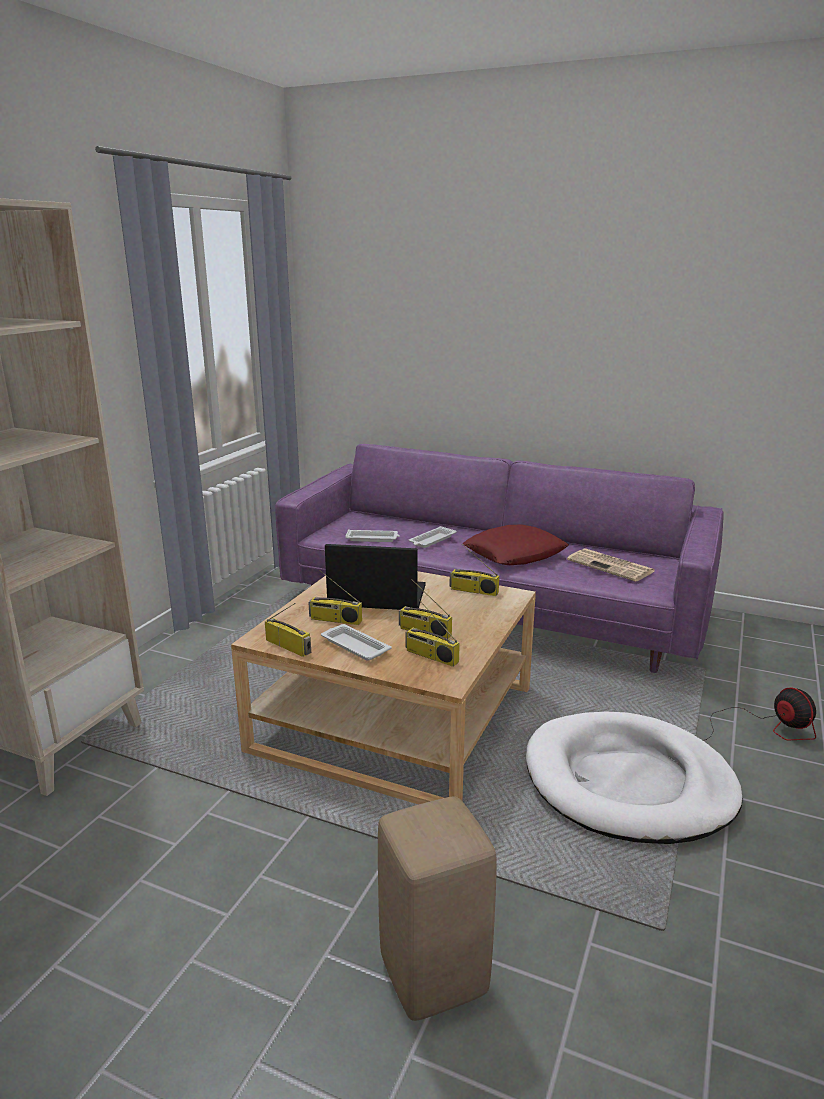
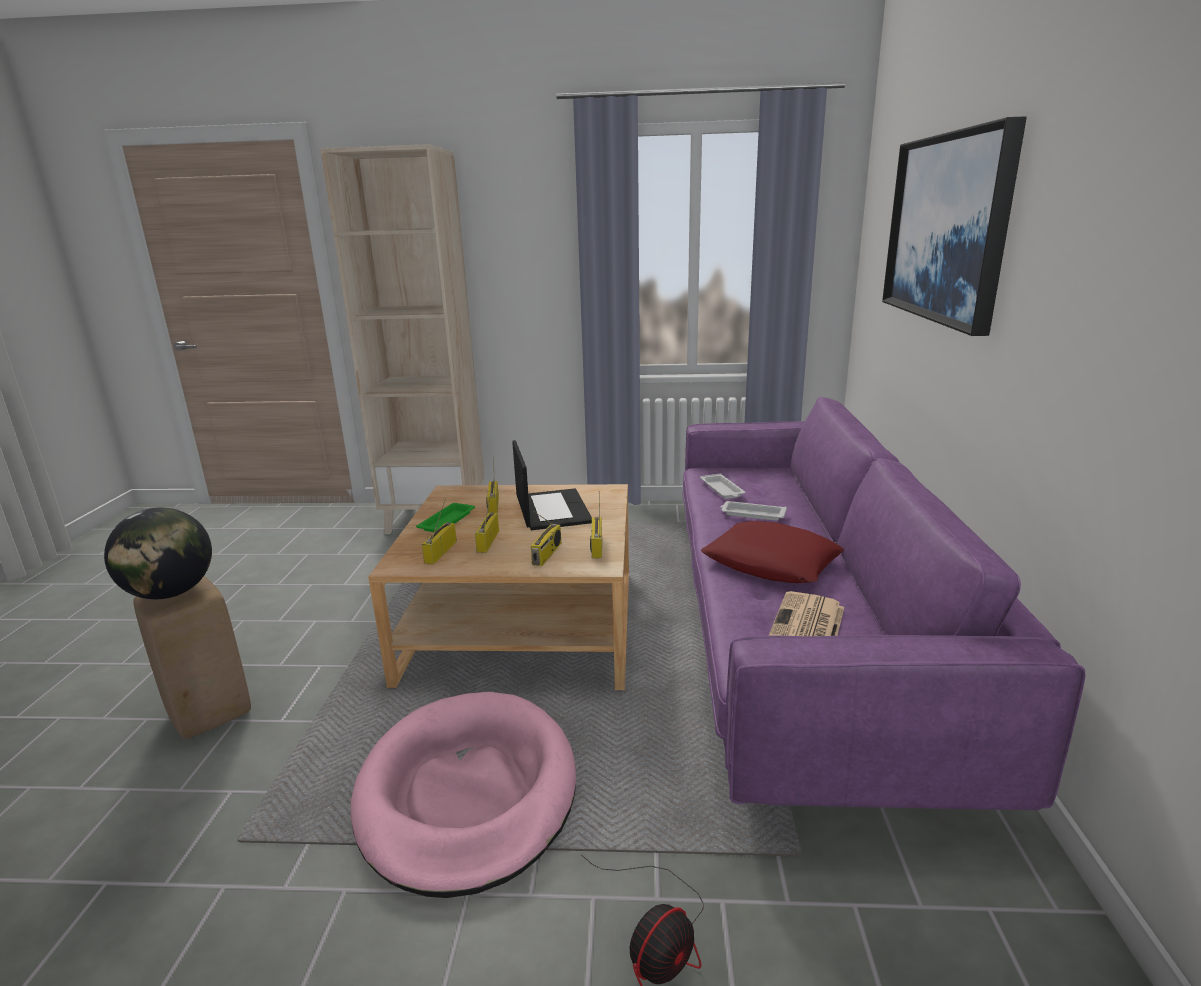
camera: 70 degrees right, 0 degrees up
radio [265,603,311,657] -> radio moved to [531,511,561,566]
white tray [321,624,392,661] -> green tray [416,503,475,532]
white dog bed [526,712,742,844] -> pink dog bed [351,692,576,898]
none -> globe [104,508,212,599]
none -> picture [882,116,1027,336]

